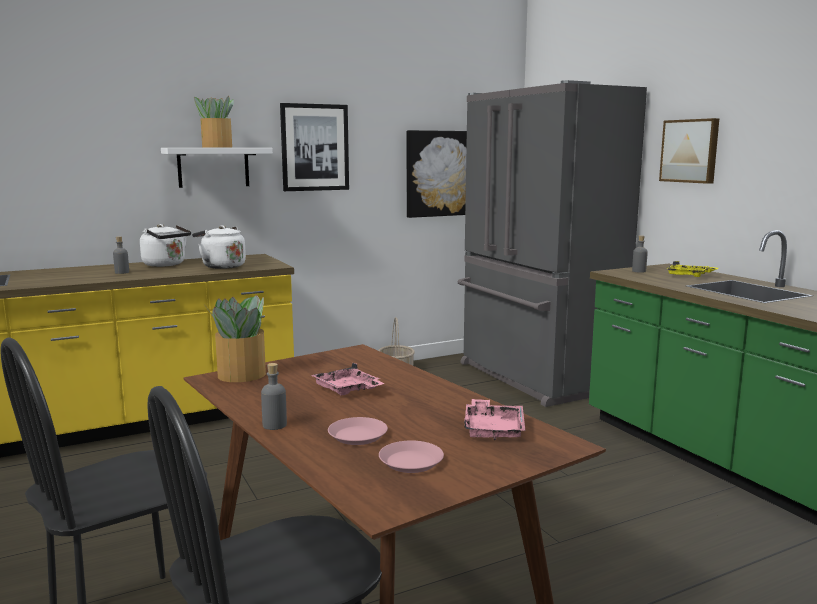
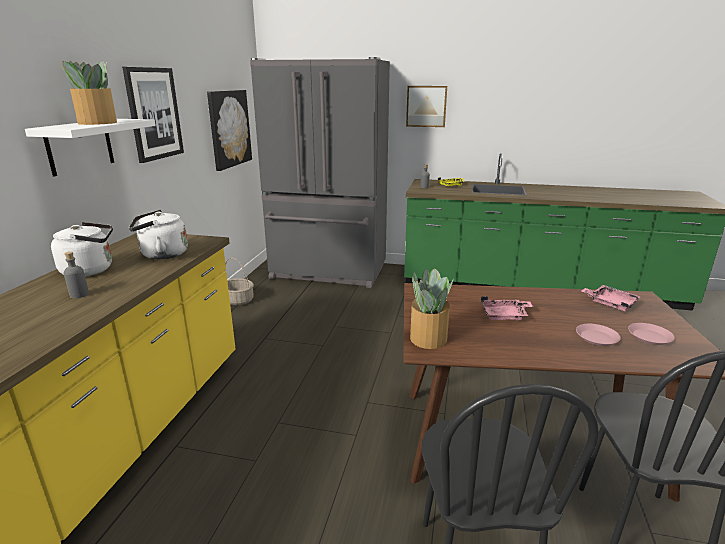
camera: 50 degrees left, 10 degrees up
grey bottle [261,363,287,430] -> none

